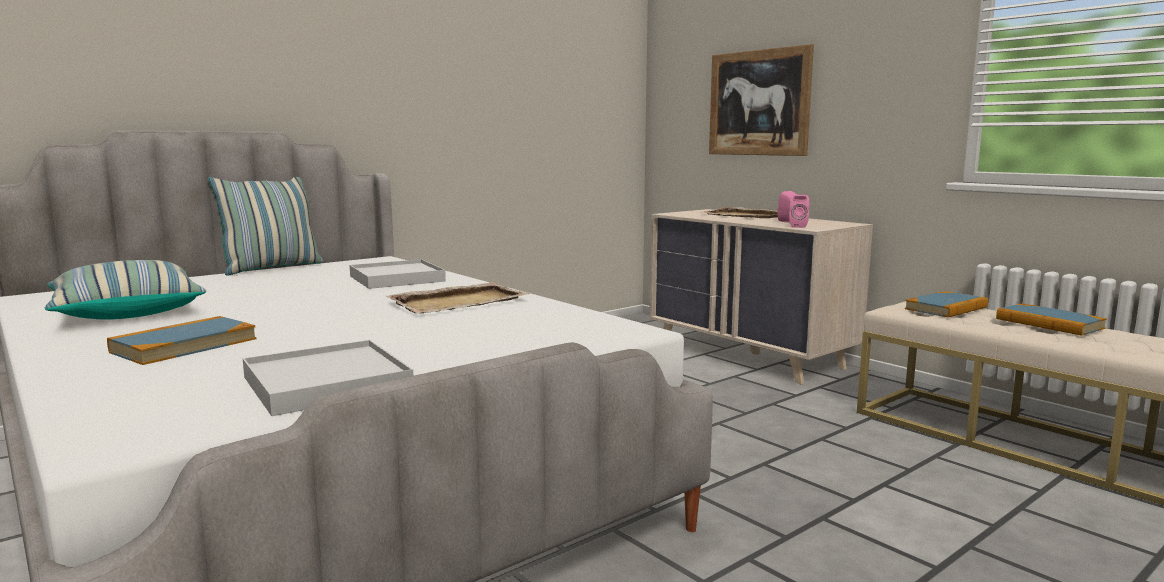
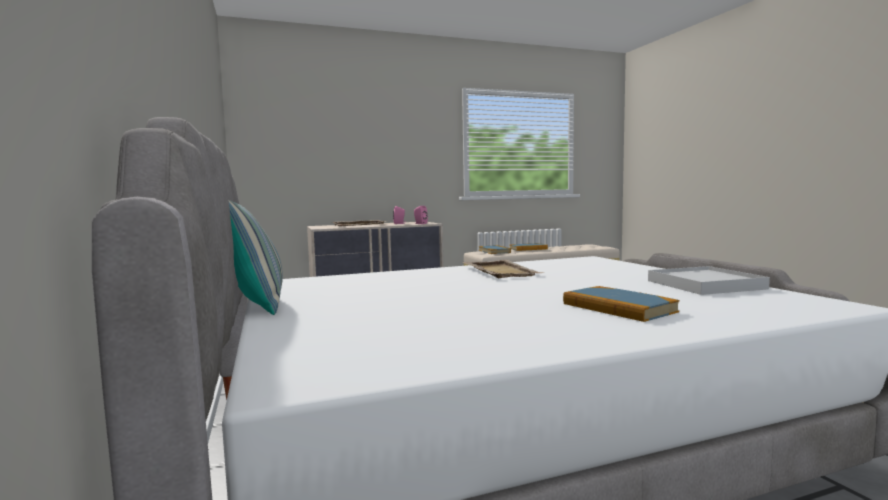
camera: 70 degrees left, 5 degrees down
pillow [45,260,206,319] -> none
white tray [350,259,446,289] -> none
picture [709,44,814,156] -> none

